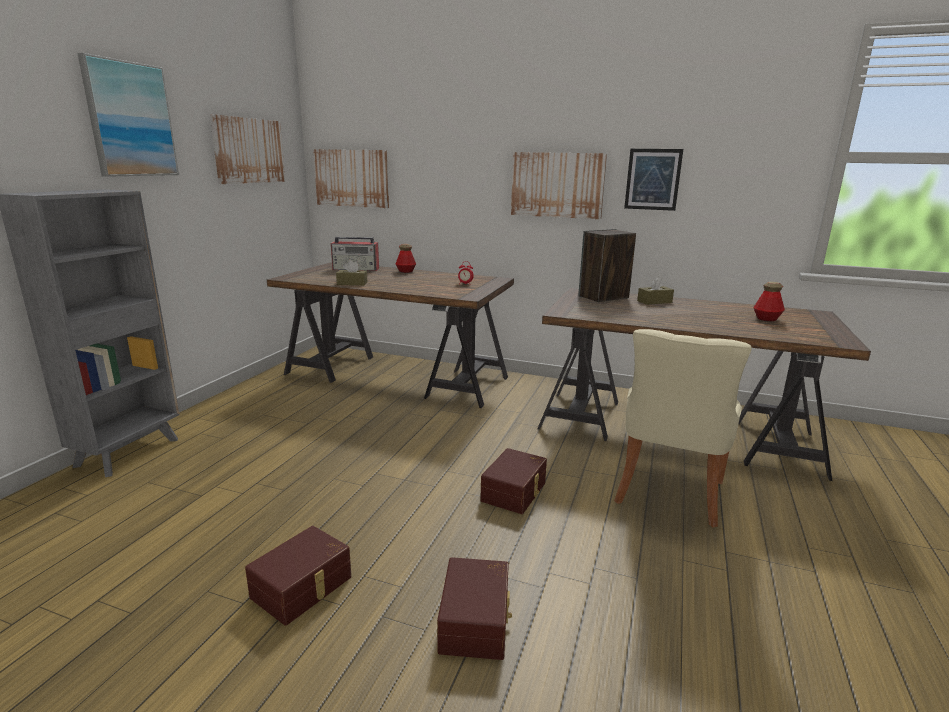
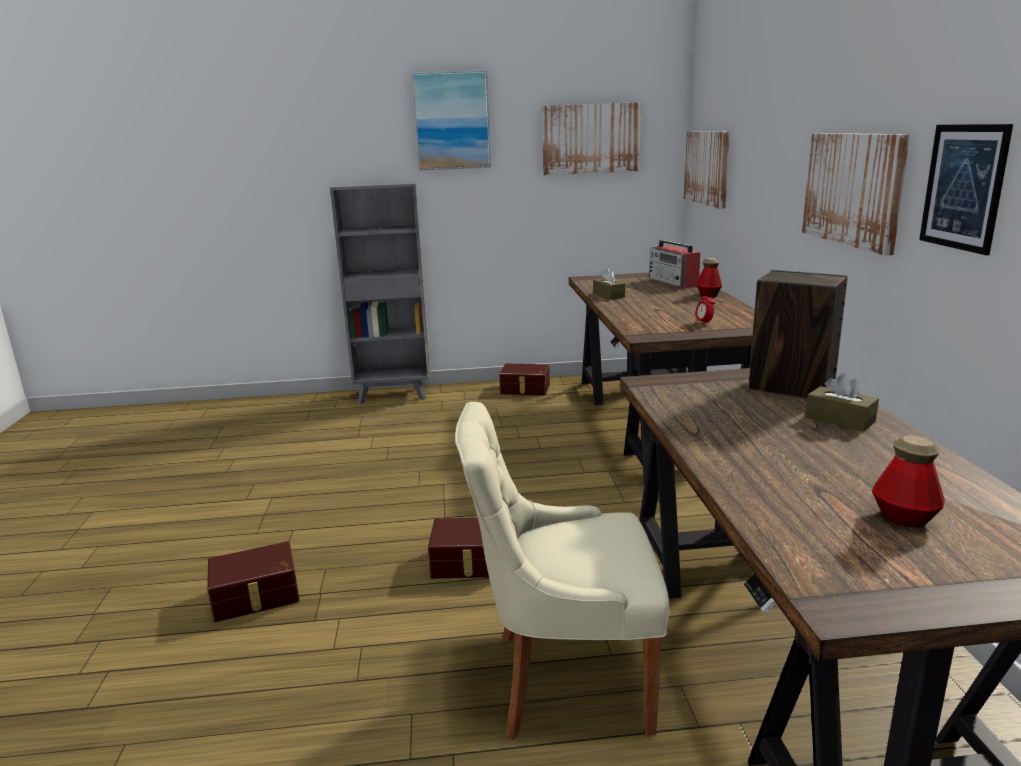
camera: 65 degrees right, 0 degrees up
brown storage box [245,526,351,626] -> brown storage box moved to [499,364,550,396]

